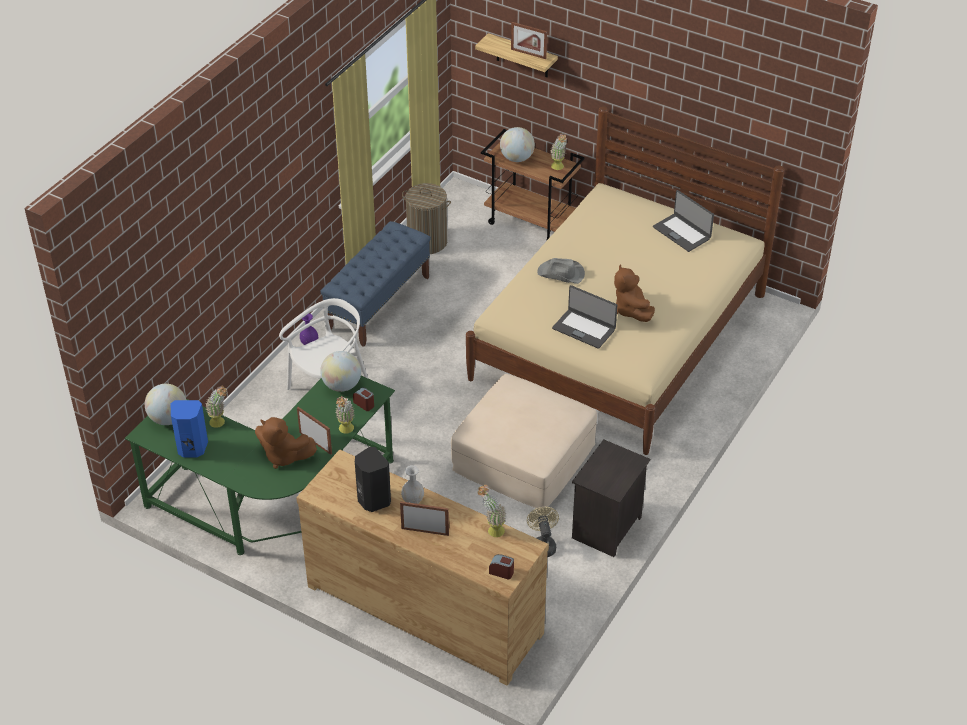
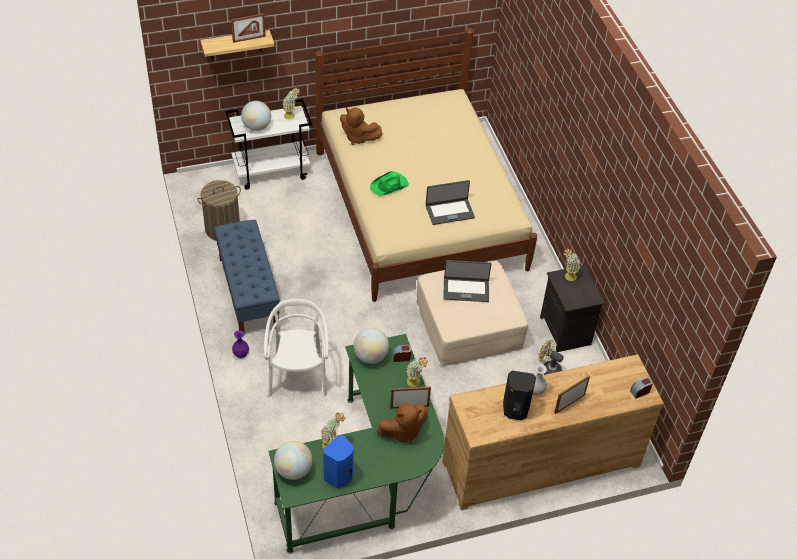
camera: 50 degrees left, 5 degrees up
potted plant [478,485,506,537] -> potted plant moved to [563,248,580,281]
brown cart [481,129,585,240] -> white cart [225,99,312,190]
grey hat [537,258,585,284] -> green hat [370,171,409,196]
brown plush toy [614,264,655,322] -> brown plush toy moved to [340,107,383,145]
laptop [653,190,714,252] -> laptop moved to [443,260,491,302]

